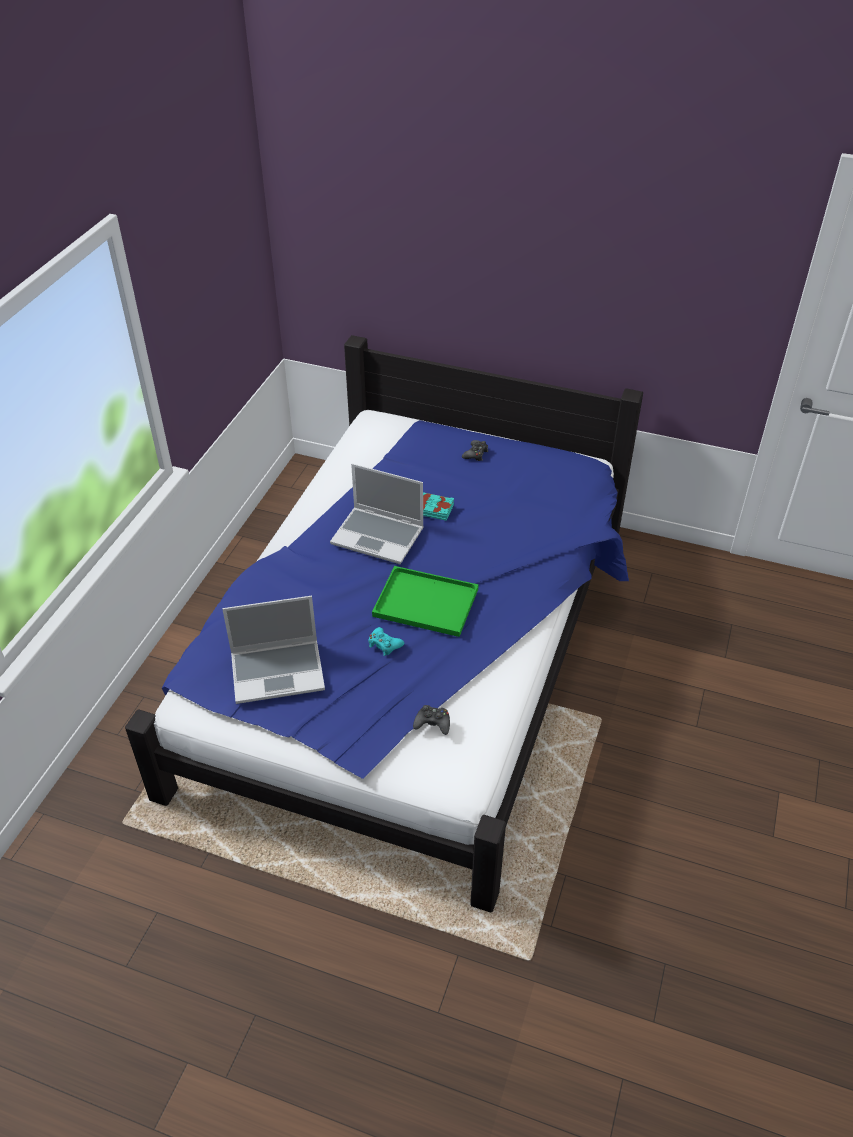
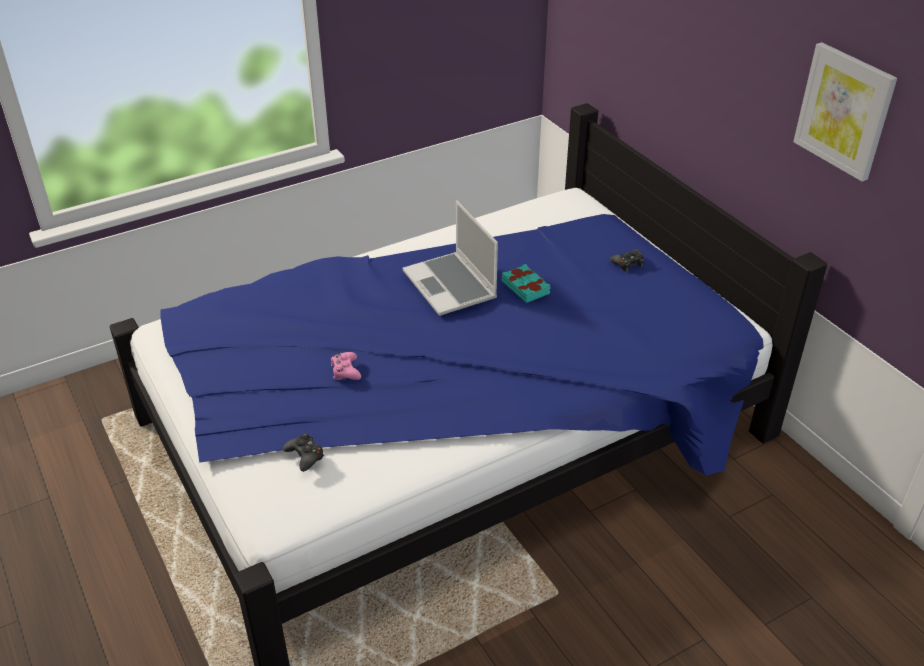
camera: 40 degrees right, 5 degrees down
laptop [222,596,325,704] -> none
turquoise game controller [368,627,404,656] -> pink game controller [331,352,361,380]
green tray [372,566,479,637] -> none
none -> picture [793,42,897,182]

